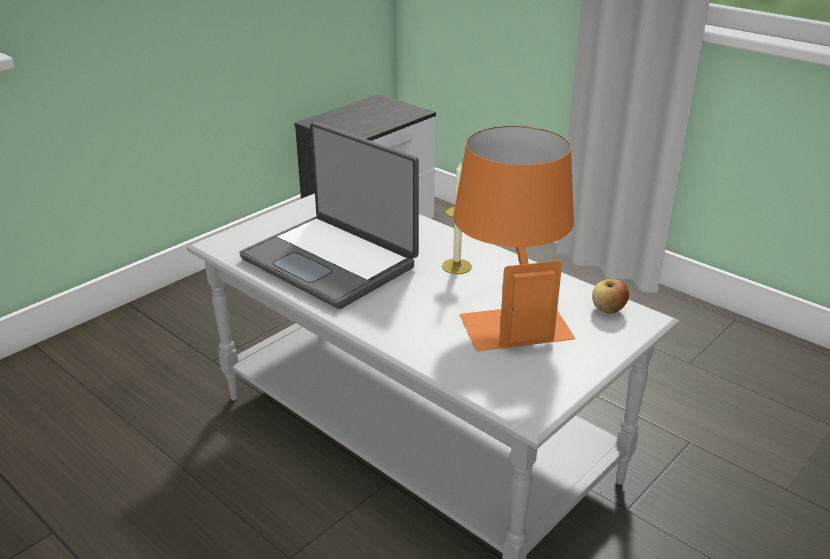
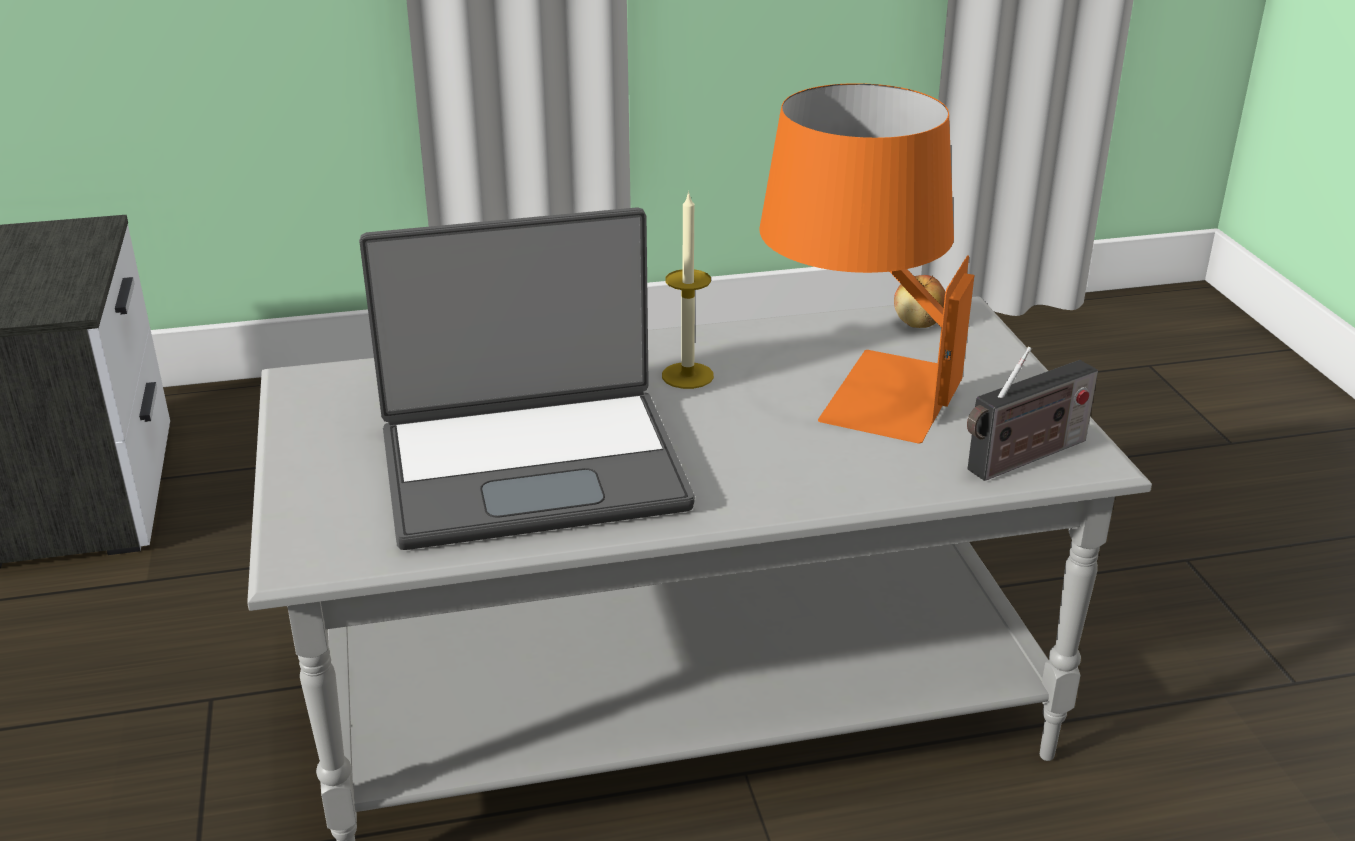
camera: 55 degrees left, 0 degrees up
none -> radio [967,347,1098,481]

